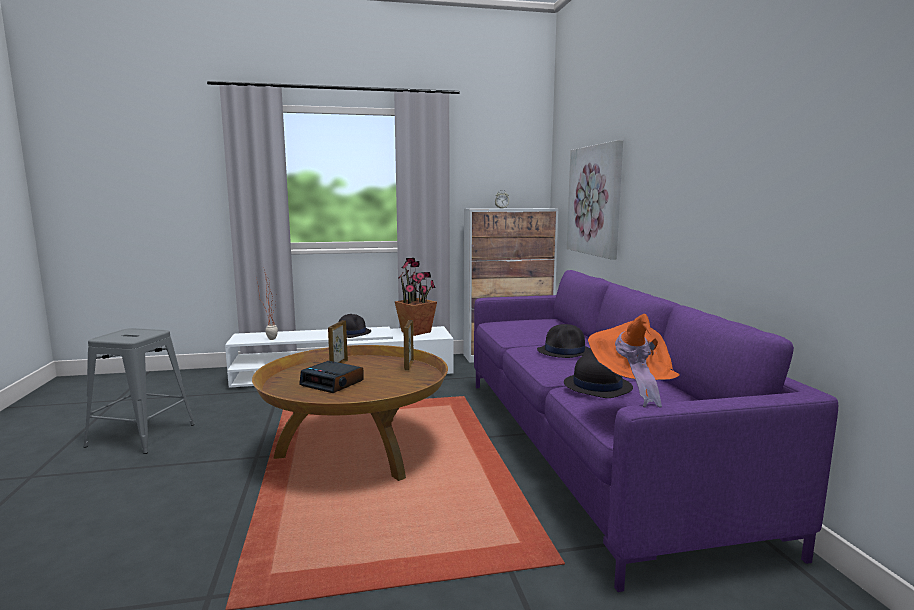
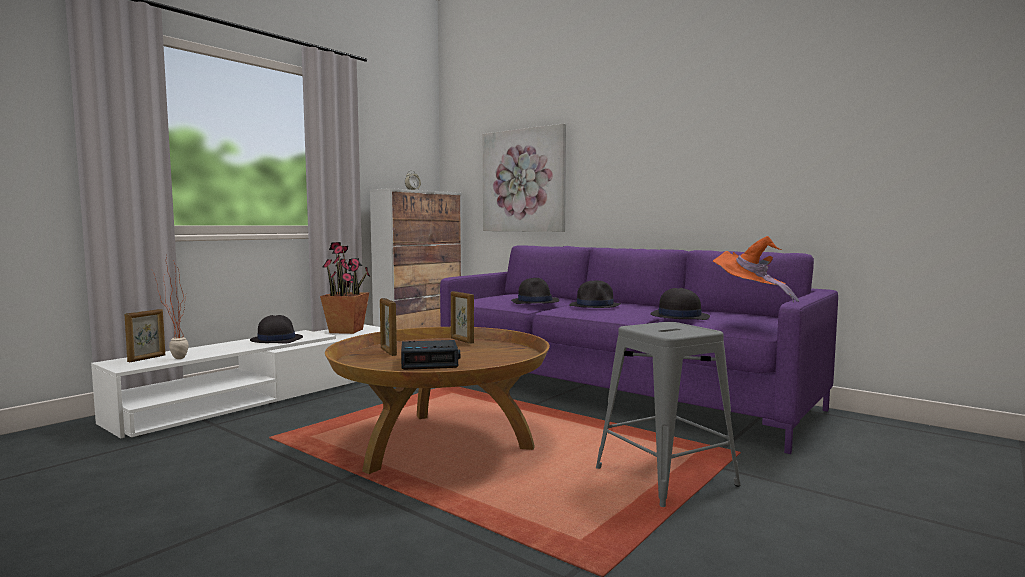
camera: 40 degrees left, 5 degrees down
grey stool [83,328,195,454] -> grey stool moved to [596,322,741,507]
none -> picture frame [125,309,165,362]
none -> black hat [511,278,560,304]

